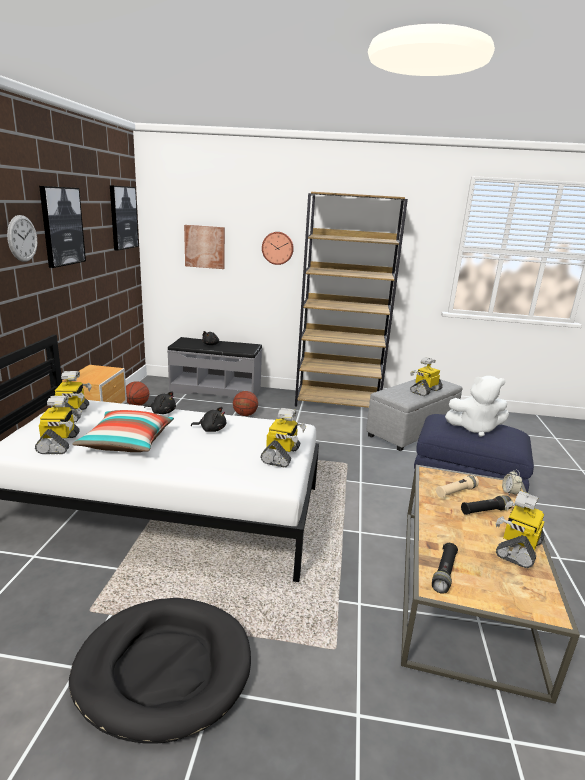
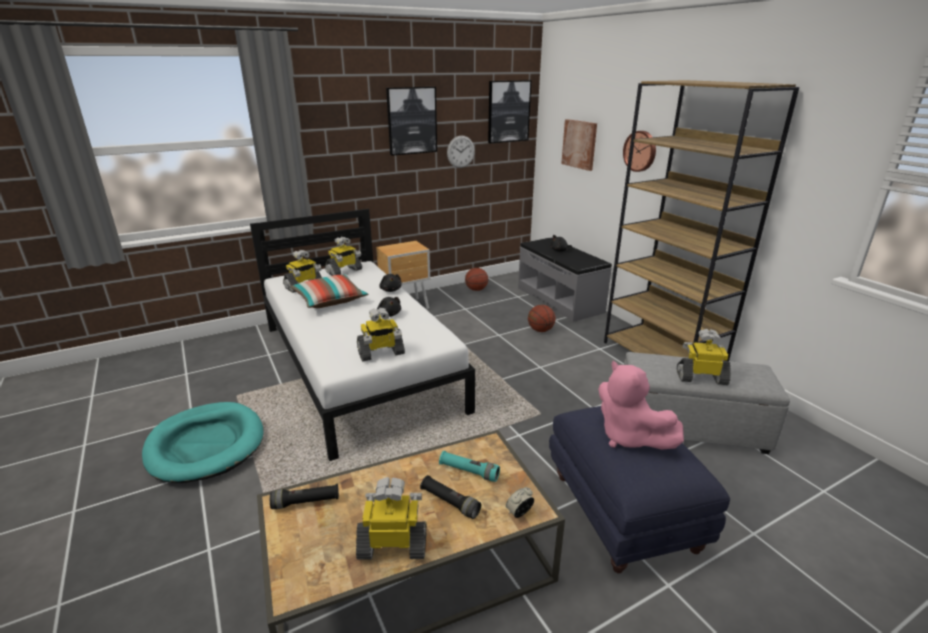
camera: 55 degrees right, 5 degrees up
wall clock [7,215,37,262] -> wall clock moved to [447,136,475,168]
black dog bed [69,598,251,744] -> turquoise dog bed [142,402,264,483]
beige flashlight [436,475,479,498] -> turquoise flashlight [439,451,500,482]
white plush toy [445,376,509,437] -> pink plush toy [598,361,684,450]

